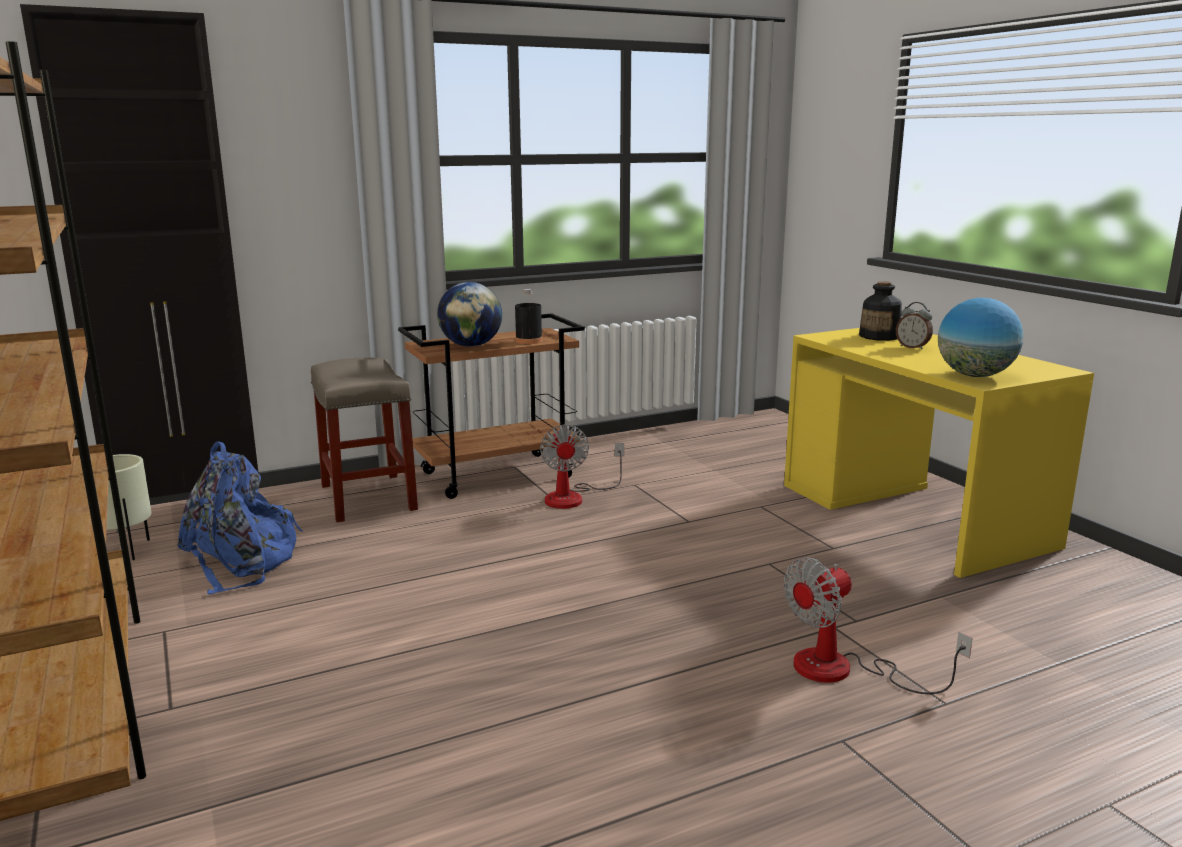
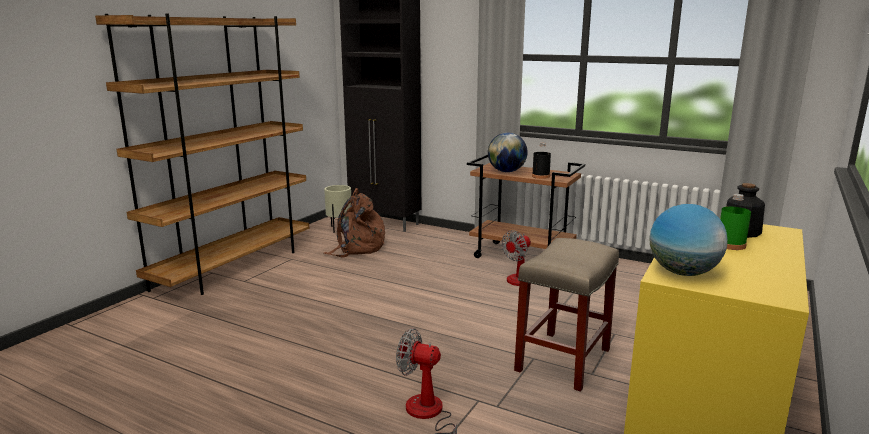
camera: 55 degrees right, 0 degrees up
blue backpack [178,441,303,594] -> brown backpack [324,188,385,258]
beige stool [311,357,418,522] -> beige stool moved to [514,238,619,392]
alarm clock [896,302,933,350] -> green bottle [720,194,751,250]

